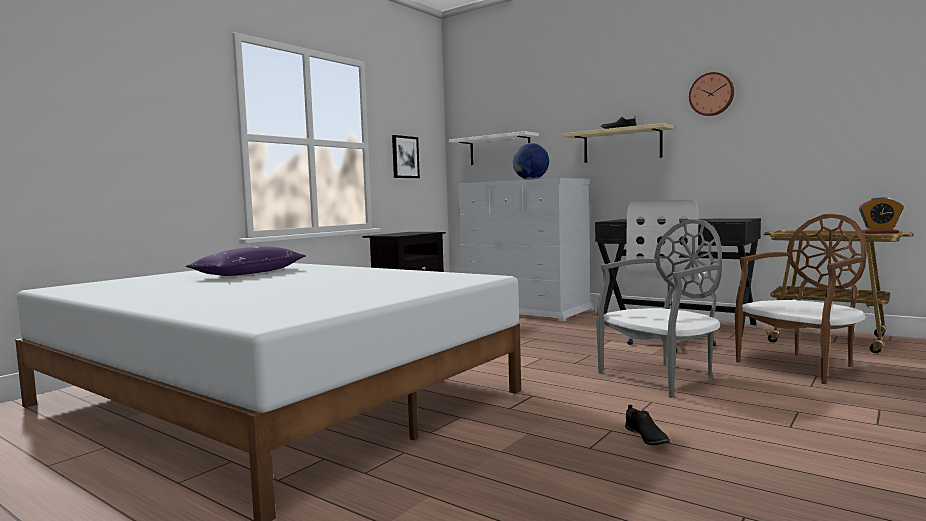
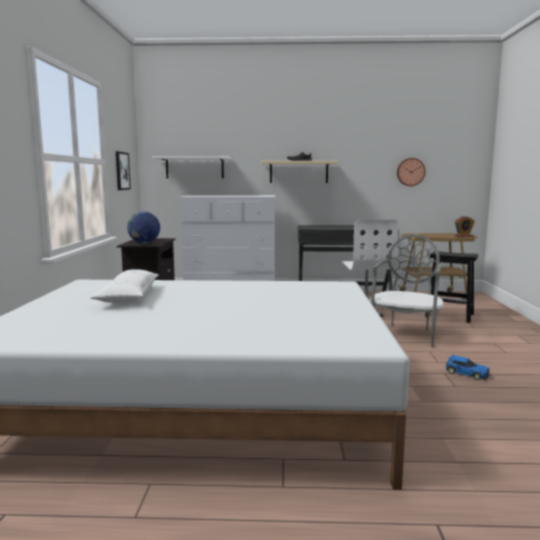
camera: 35 degrees left, 5 degrees up
purple pillow [186,246,306,276] -> white pillow [90,269,159,303]
globe [513,143,549,180] -> globe moved to [127,211,160,243]
black shoe [625,405,670,445] -> toy car [445,355,490,380]
wall clock [689,72,734,116] -> wall clock moved to [397,158,426,186]
brown chair [735,214,867,384] -> black stool [425,251,478,323]

